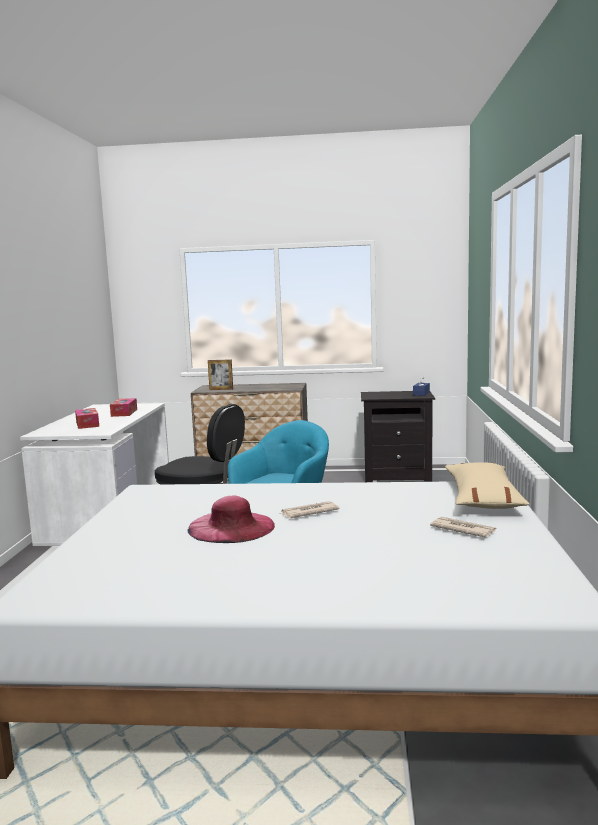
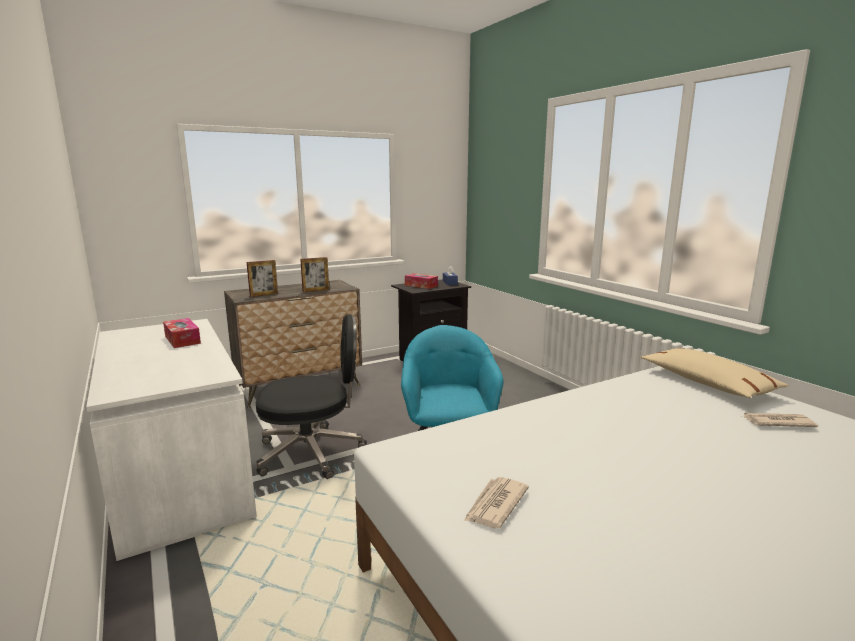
camera: 35 degrees left, 5 degrees up
tissue box [75,408,99,429] -> tissue box moved to [405,273,438,289]
pink hat [187,496,275,543] -> none
newspaper [280,501,340,518] -> newspaper moved to [464,477,529,528]
none -> picture frame [300,257,329,293]

